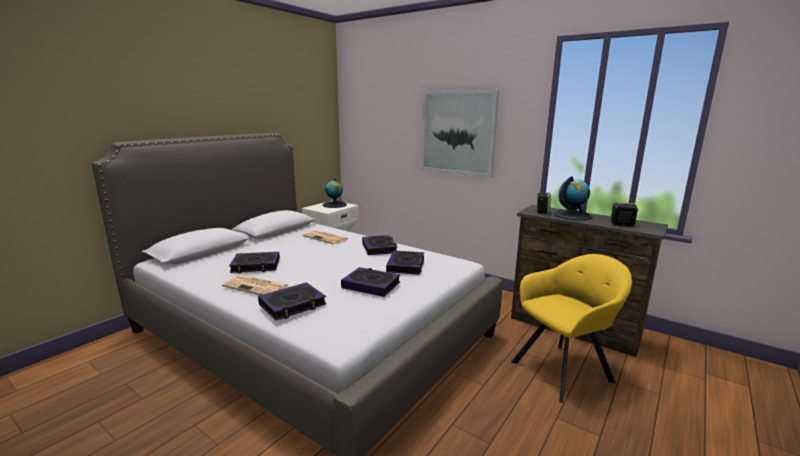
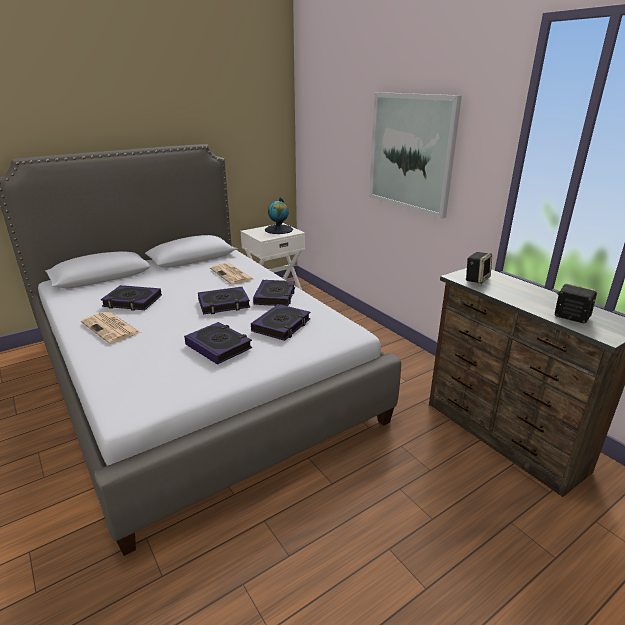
camera: 20 degrees right, 10 degrees up
book [258,282,326,321] -> book moved to [198,287,250,315]
yellow armchair [511,254,632,403] -> none
globe [554,176,592,220] -> none

